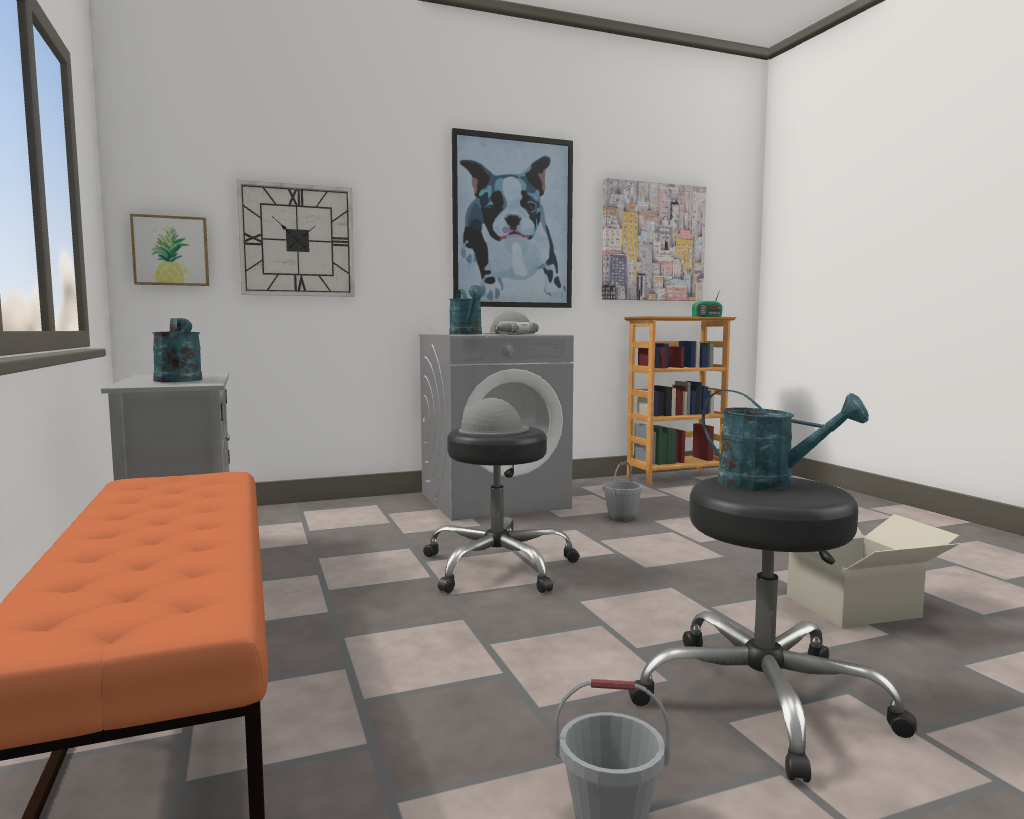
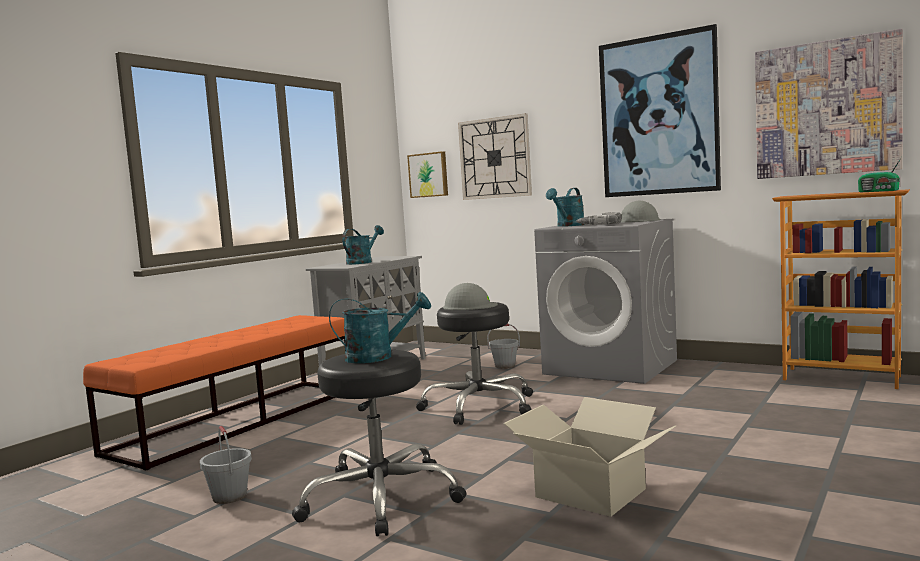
camera: 55 degrees right, 0 degrees up
grey bucket [603,461,643,522] -> grey bucket moved to [487,324,520,369]
turquoise watering can [702,390,869,490] -> turquoise watering can turned 90 degrees counterclockwise [329,292,431,363]

